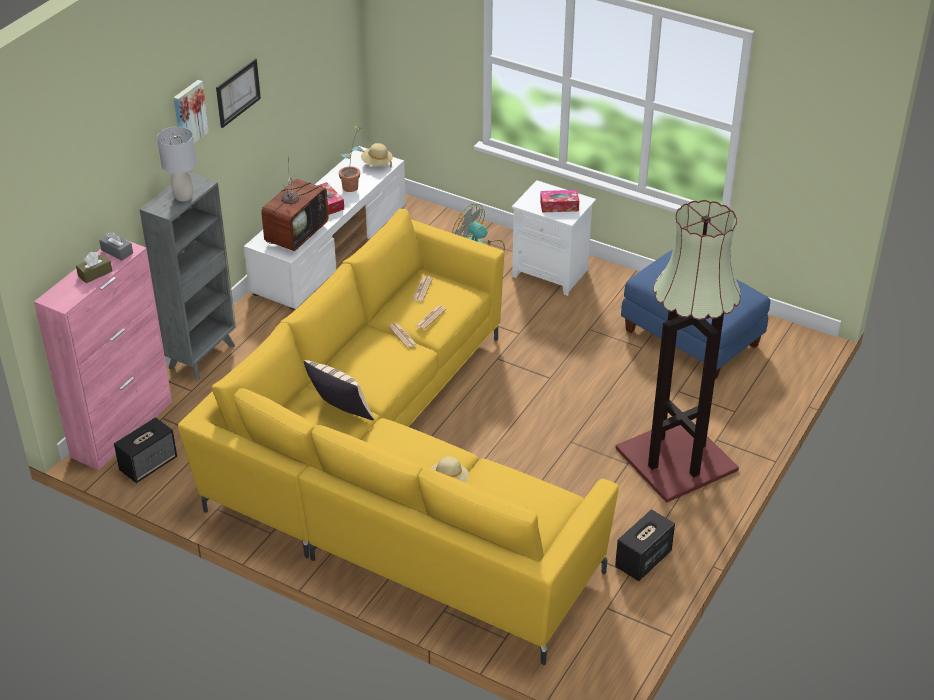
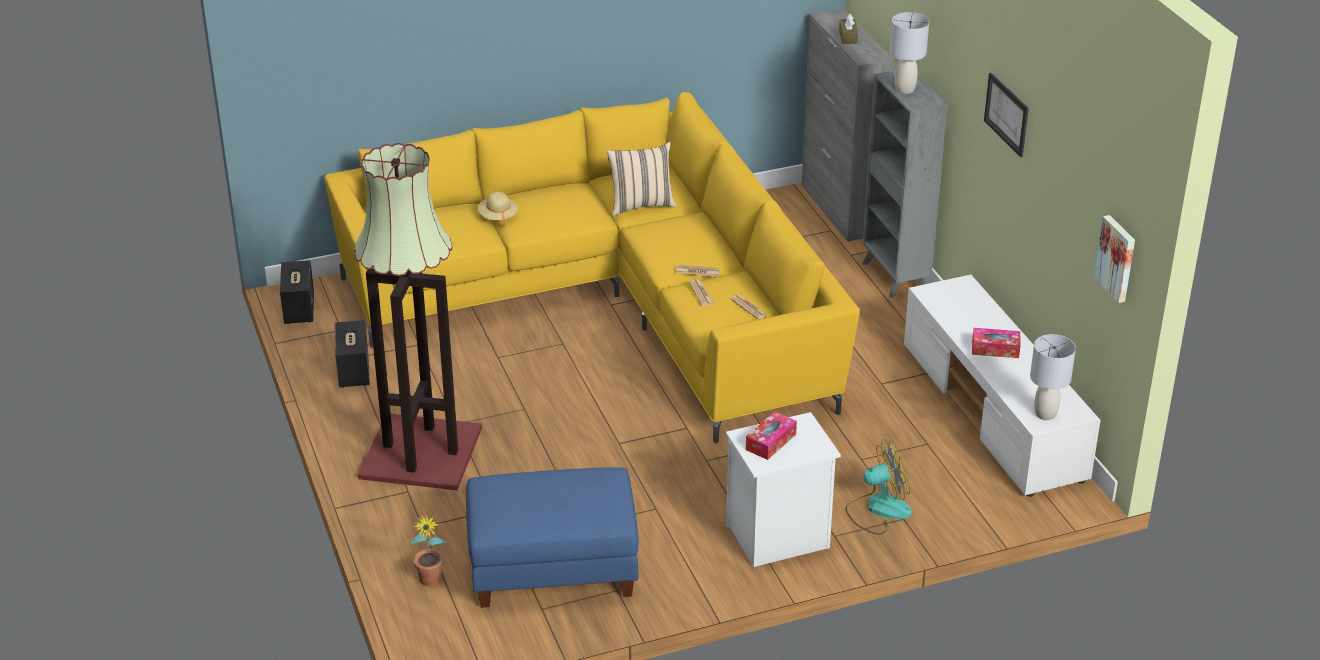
camera: 130 degrees right, 5 degrees down
pink cabinet [34,241,172,470] -> grey cabinet [801,8,894,242]
grey tissue box [99,231,133,261] -> none
speaker [114,417,177,483] -> speaker moved to [280,260,314,324]
picture [173,80,209,143] -> picture moved to [1094,215,1135,303]
television [261,156,329,251] -> none
potted plant [339,126,366,192] -> potted plant moved to [410,513,447,586]
beige hat [361,143,393,168] -> grey table lamp [1030,334,1076,420]

